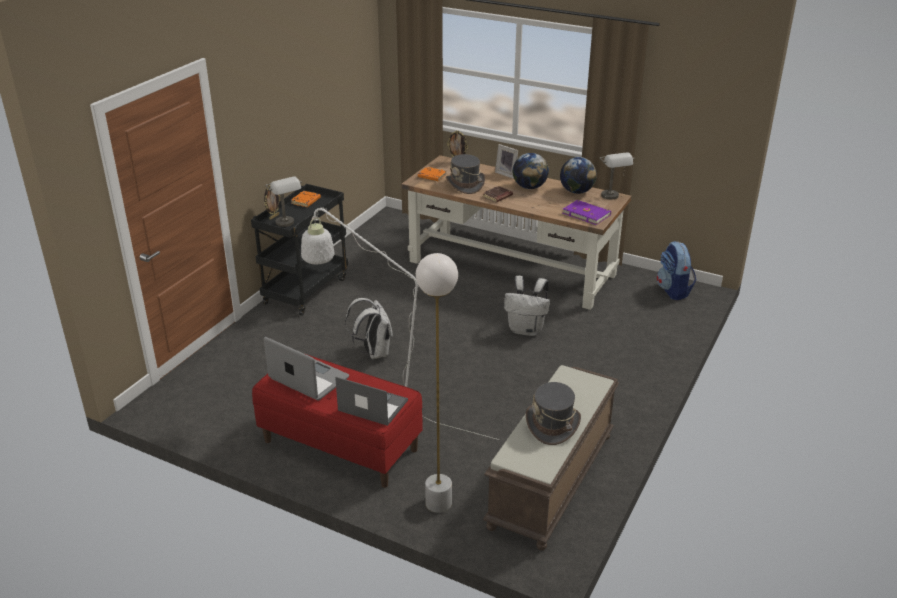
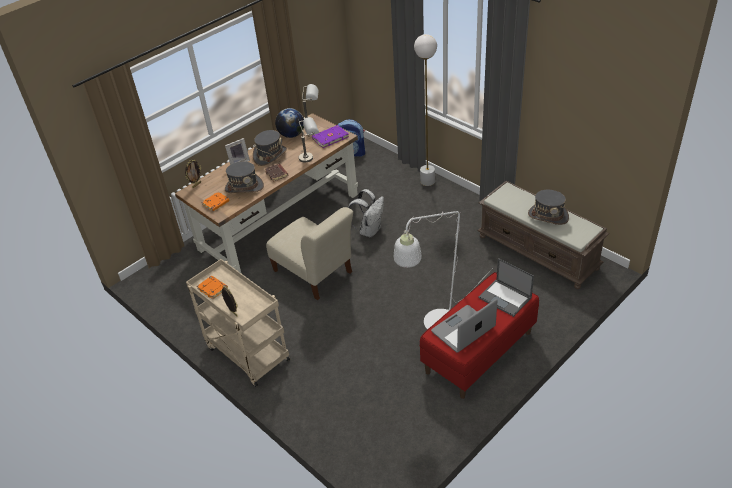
camera: 70 degrees left, 10 degrees up
black cart [251,184,348,316] -> beige cart [186,259,290,387]
grey table lamp [265,177,302,227] -> grey table lamp moved to [299,118,319,163]
laptop [335,377,408,426] -> laptop turned 90 degrees counterclockwise [479,258,534,317]
white backpack [345,298,392,359] -> none
white floor lamp [416,253,458,513] -> white floor lamp moved to [414,34,437,186]
globe [513,153,549,189] -> grey hat [253,130,287,166]
none -> beige chair [266,207,353,300]

